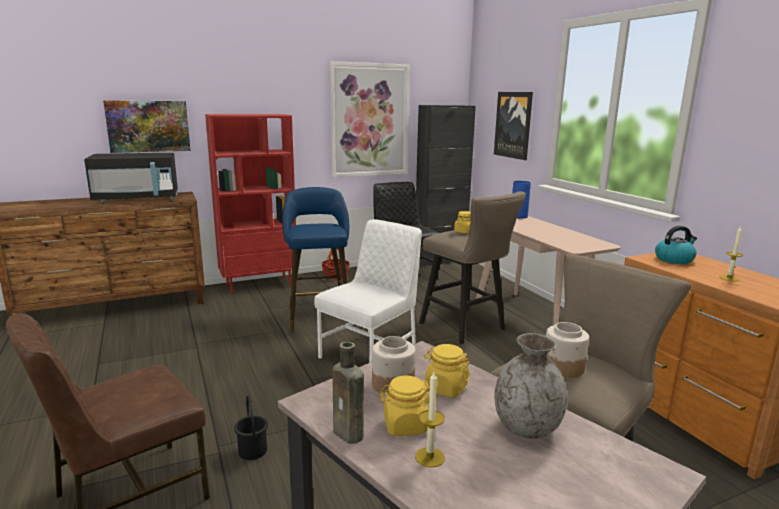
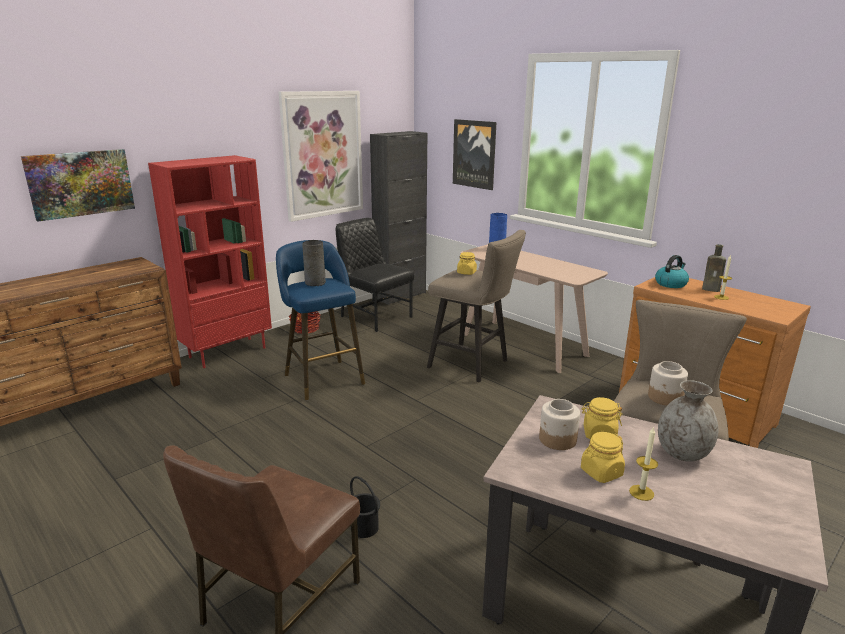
camera: 20 degrees left, 5 degrees up
black microwave [84,153,178,202] -> none
white chair [314,219,422,363] -> none
brown bottle [332,342,364,444] -> brown bottle moved to [702,244,726,292]
none -> grey vase [302,240,326,286]

